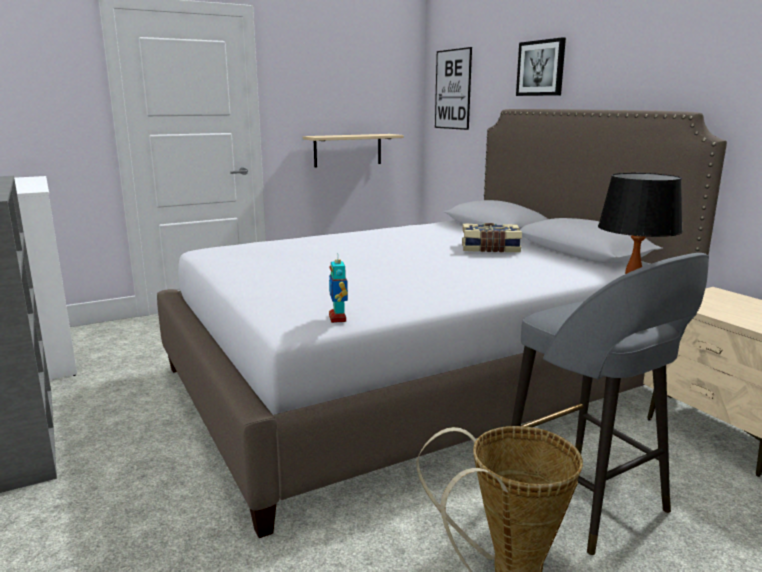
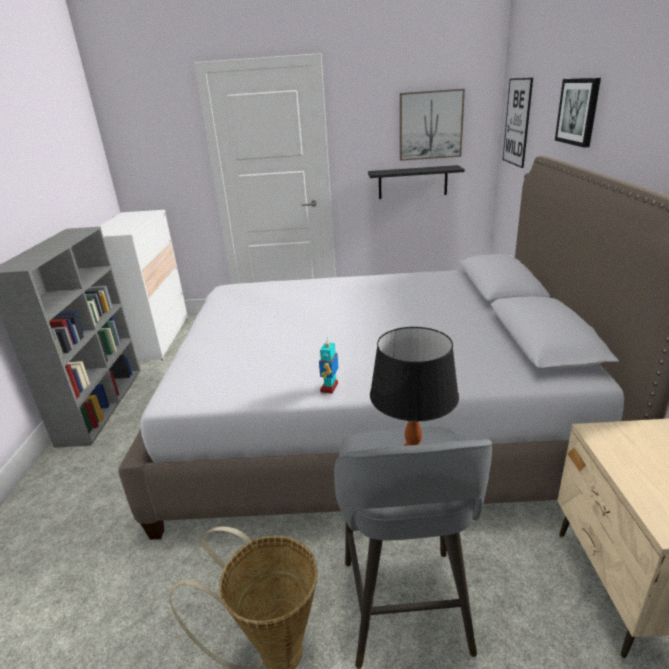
camera: 30 degrees right, 10 degrees up
beige shelf [303,134,404,168] -> black shelf [368,165,465,199]
toy robot [329,252,348,323] -> toy robot moved to [319,337,339,394]
book [462,223,522,253] -> none
none -> picture [400,89,465,161]

